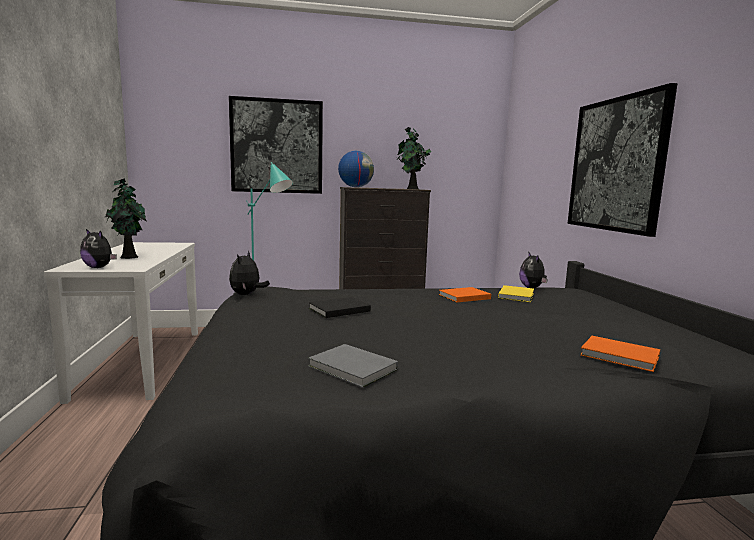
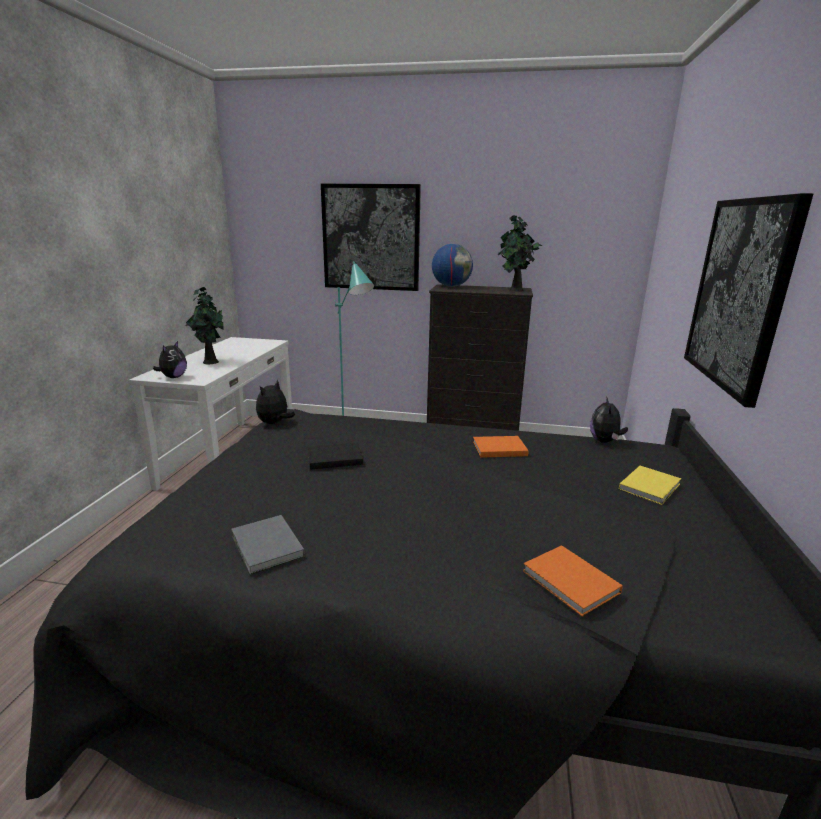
camera: 20 degrees right, 10 degrees up
plush toy [80,229,117,268] -> plush toy turned 120 degrees counterclockwise [153,341,187,378]
yellow book [498,285,534,302] -> yellow book moved to [619,466,681,505]

